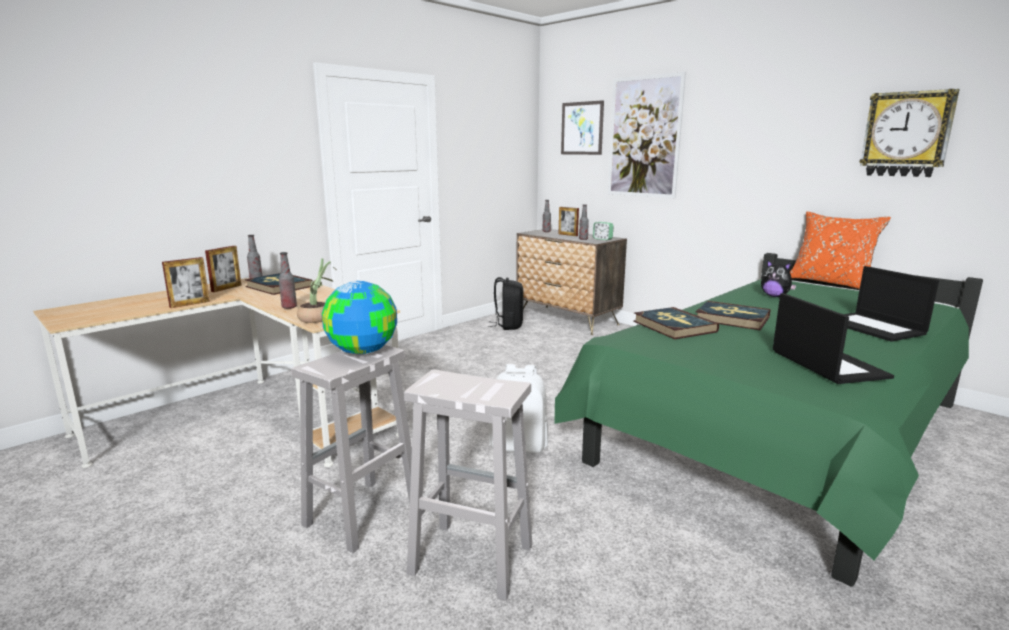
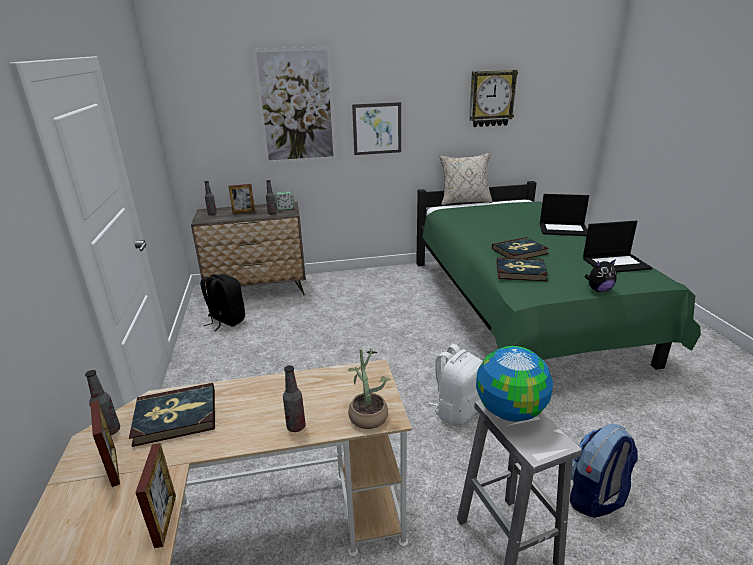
camera: 55 degrees left, 10 degrees up
white stool [404,369,532,601] -> backpack [570,423,638,518]
picture [561,100,604,155] -> picture moved to [352,102,401,155]
plush toy [761,260,796,297] -> plush toy moved to [585,259,617,292]
laptop [773,293,894,384] -> laptop turned 150 degrees clockwise [583,221,652,272]
orange pillow [790,211,891,289] -> beige pillow [440,153,493,205]

